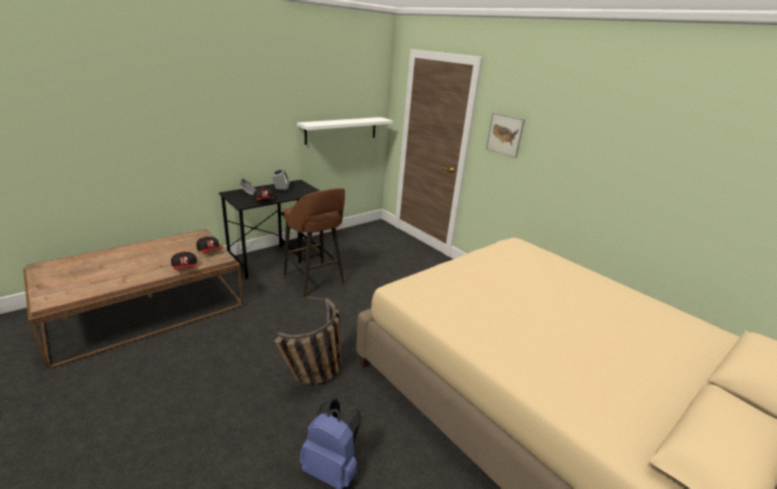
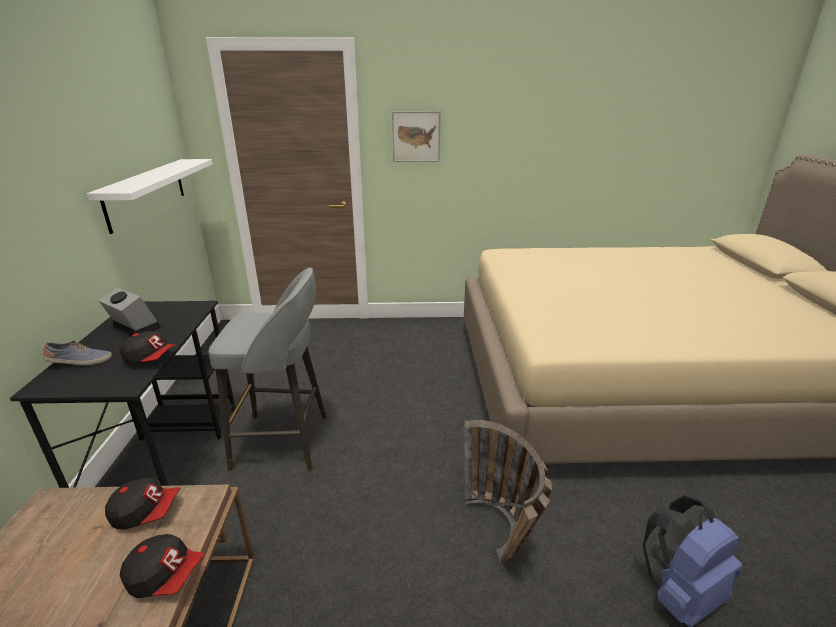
camera: 50 degrees left, 0 degrees up
brown stool [283,188,345,297] -> grey stool [209,268,327,471]

